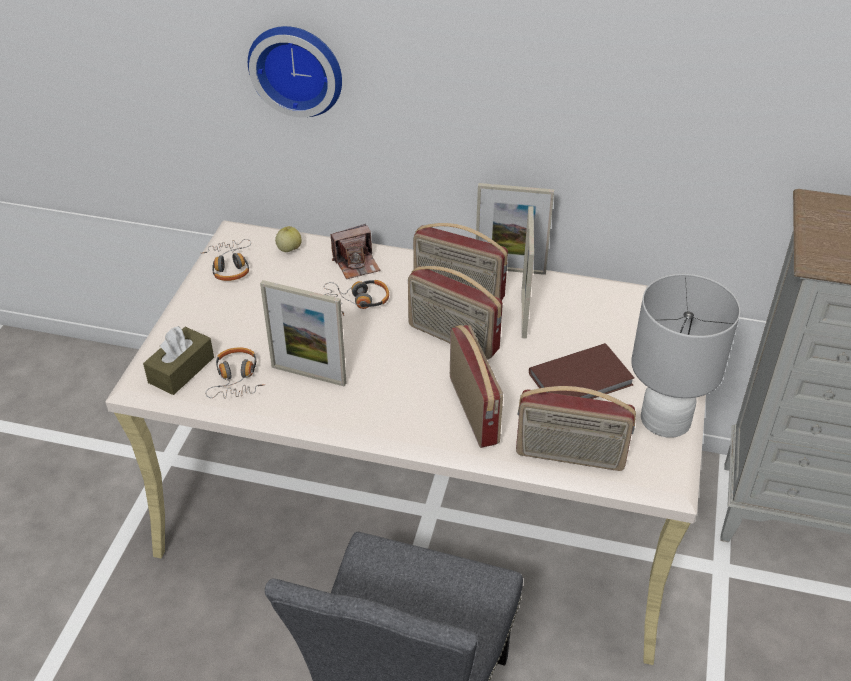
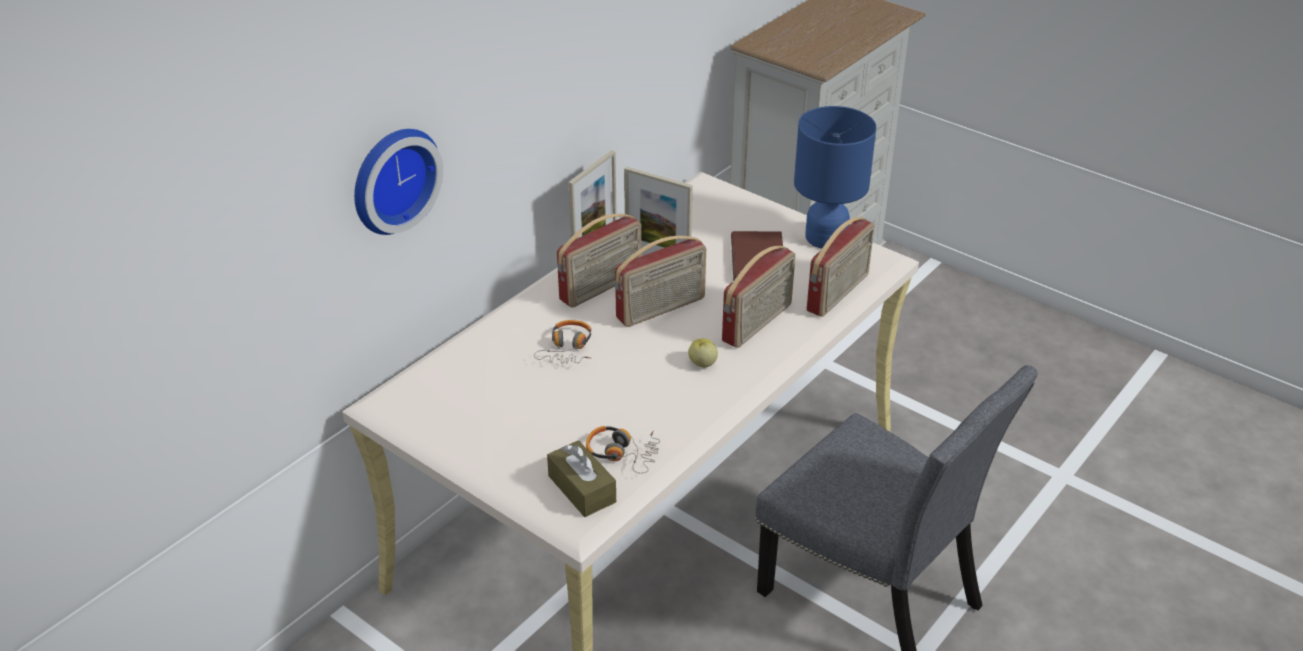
camera: 65 degrees left, 5 degrees down
headphones [203,239,251,281] -> none
picture frame [260,280,347,387] -> none
apple [275,226,302,252] -> apple moved to [688,338,718,368]
camera [331,224,380,279] -> none
radio [450,325,503,448] -> radio turned 120 degrees clockwise [722,246,795,348]
grey table lamp [631,274,740,438] -> blue table lamp [794,106,876,248]

